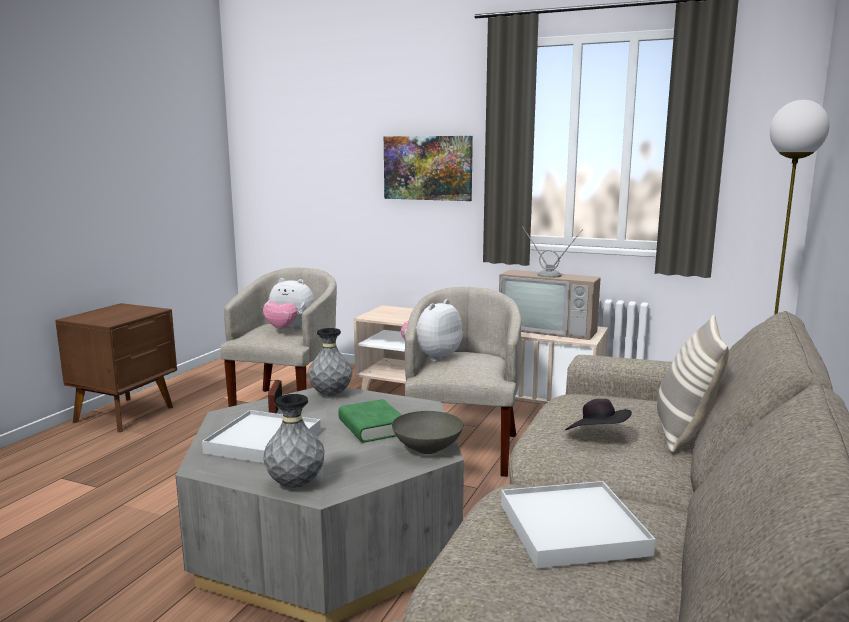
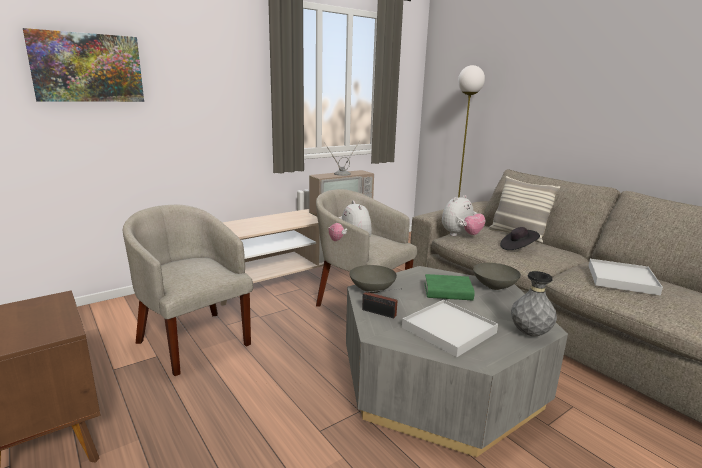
camera: 60 degrees left, 5 degrees up
plush toy [263,278,315,329] -> plush toy moved to [442,195,486,236]
grey vase [308,328,352,396] -> grey bowl [349,265,397,293]
picture [384,136,473,201] -> picture moved to [23,28,144,102]

